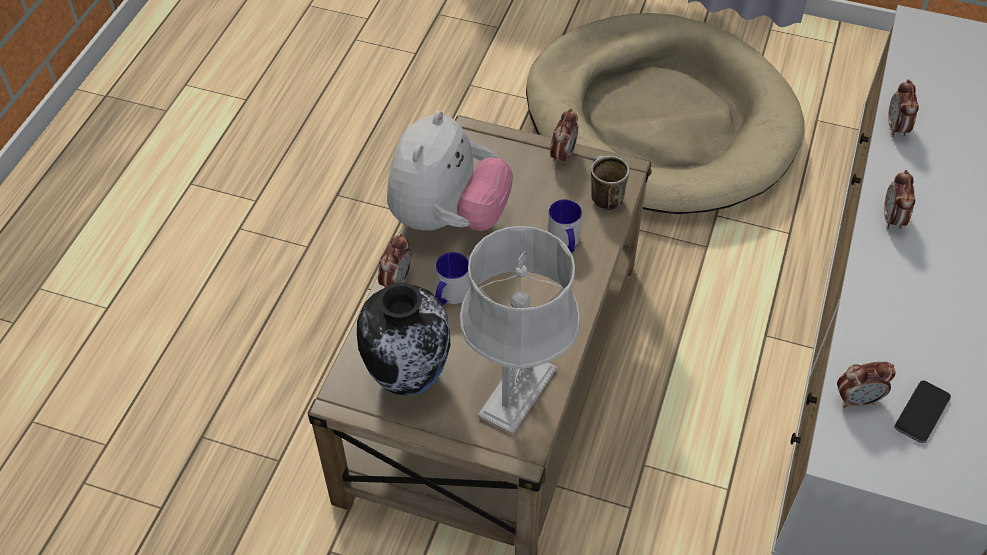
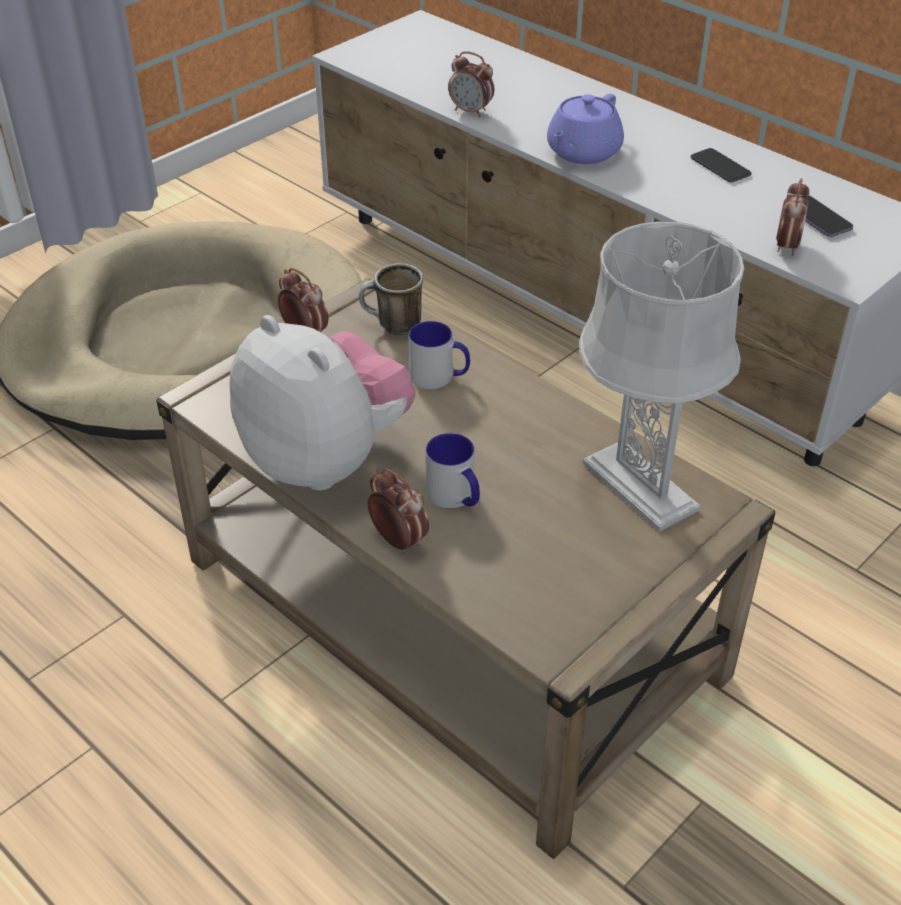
camera: 65 degrees left, 10 degrees down
vase [357,282,450,396] -> none
alarm clock [884,170,915,229] -> purple teapot [547,94,624,164]
none -> phone [690,148,752,182]

